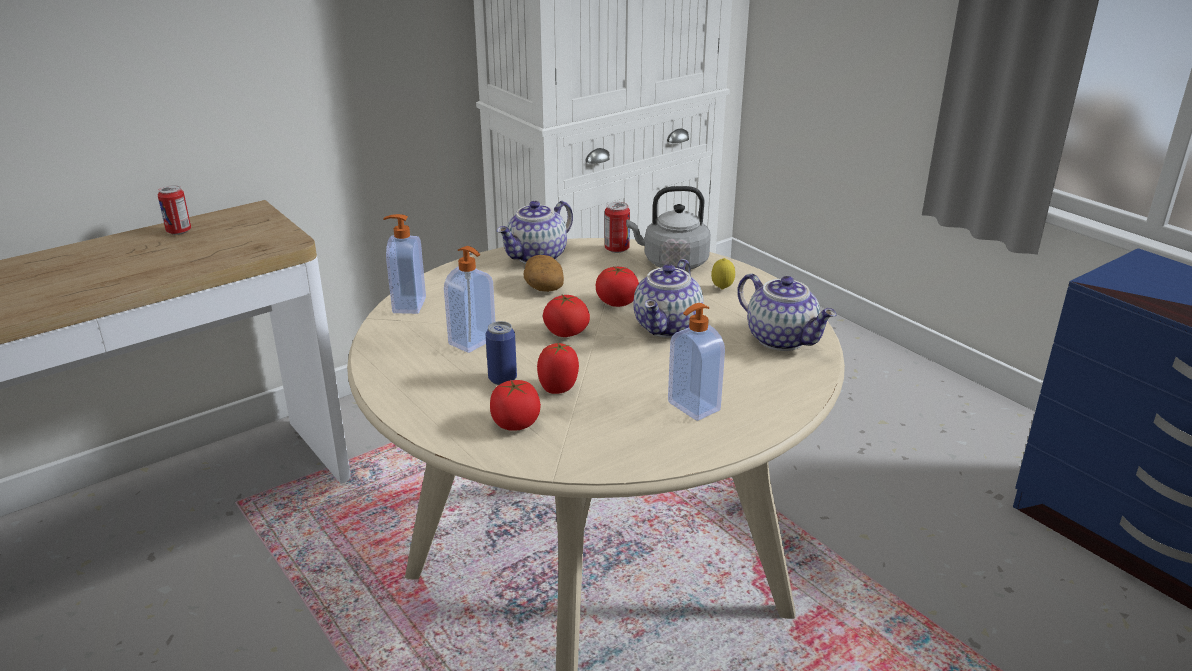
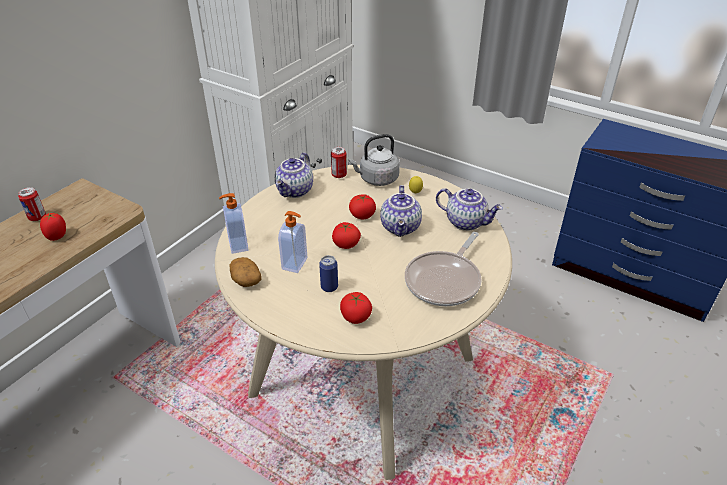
camera: 20 degrees left, 10 degrees up
potato [524,255,564,292] -> potato moved to [229,257,262,287]
tomato [537,343,579,394] -> tomato moved to [40,213,66,241]
soap dispenser [668,303,725,421] -> frying pan [405,232,482,306]

